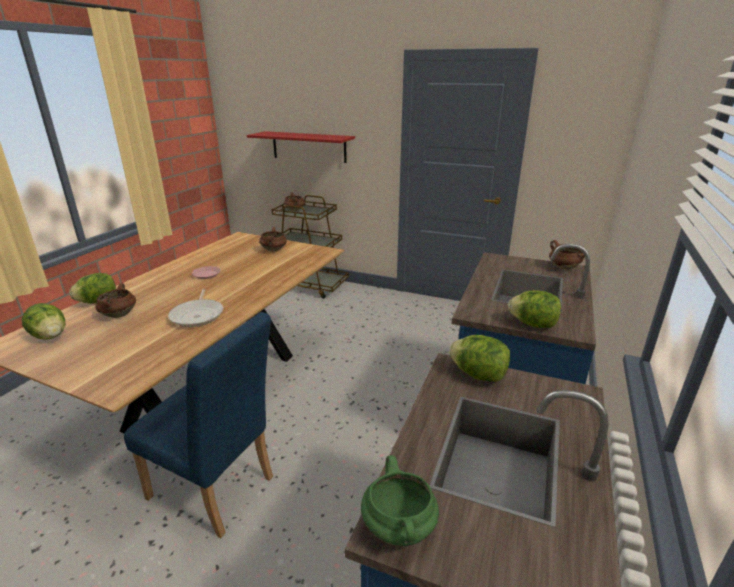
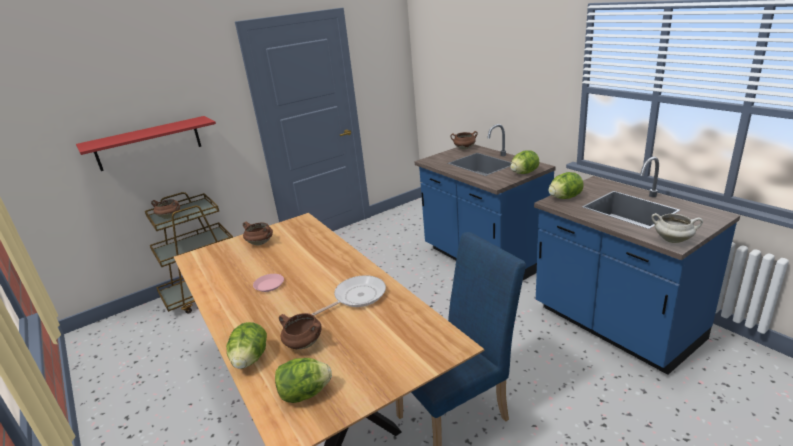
camera: 55 degrees left, 0 degrees up
frying pan [168,289,223,327] -> frying pan turned 60 degrees counterclockwise [312,275,386,316]
green cooking pot [361,455,439,546] -> white cooking pot [651,213,703,243]

